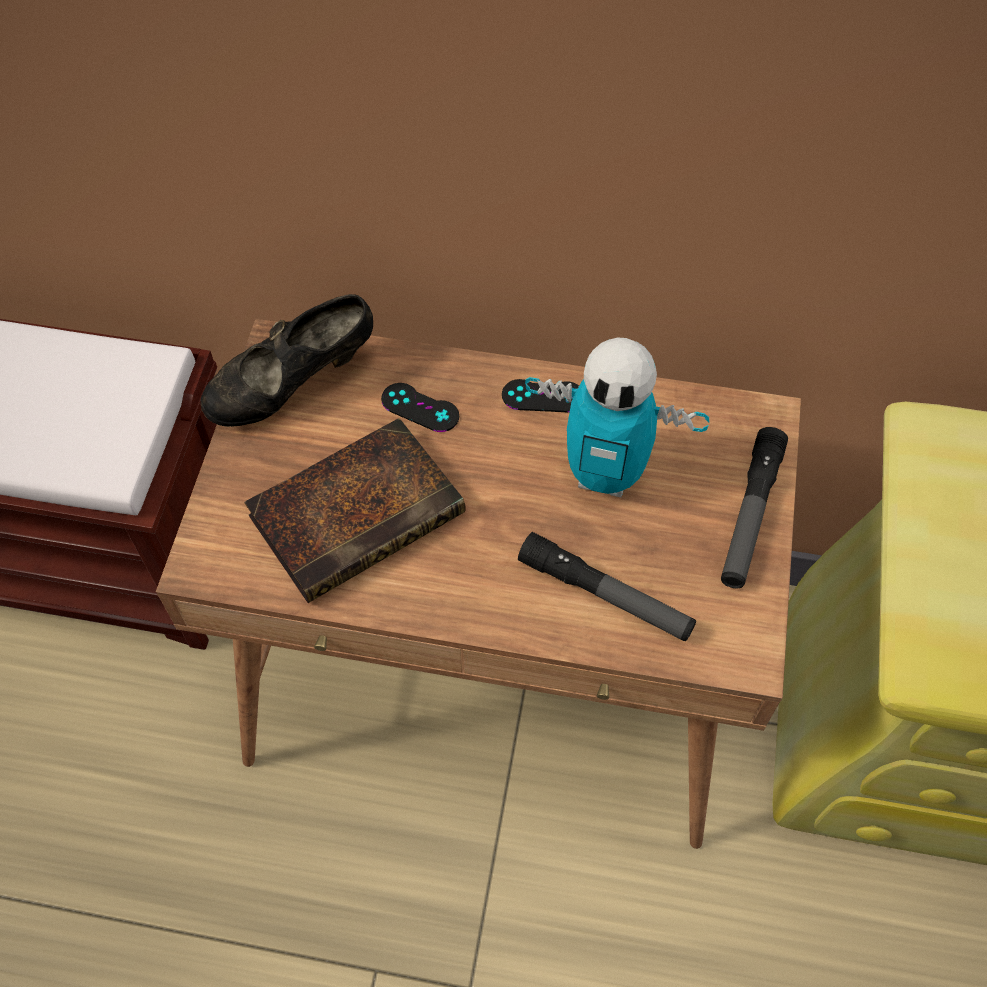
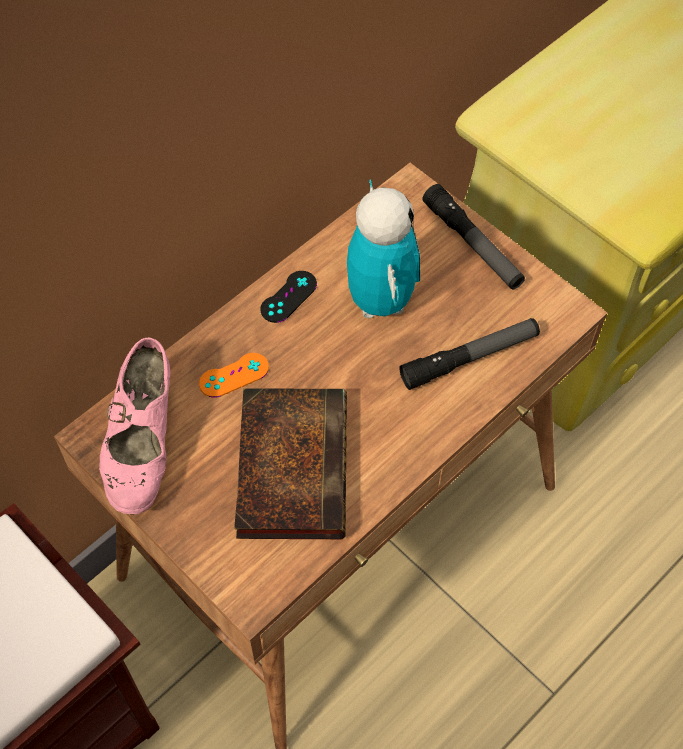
camera: 55 degrees left, 0 degrees up
black shoe [200,294,373,427] -> pink shoe [99,337,170,514]
black game controller [381,383,459,432] -> orange game controller [199,353,269,398]
toy robot [525,338,709,497] -> toy robot turned 60 degrees counterclockwise [347,180,420,318]

